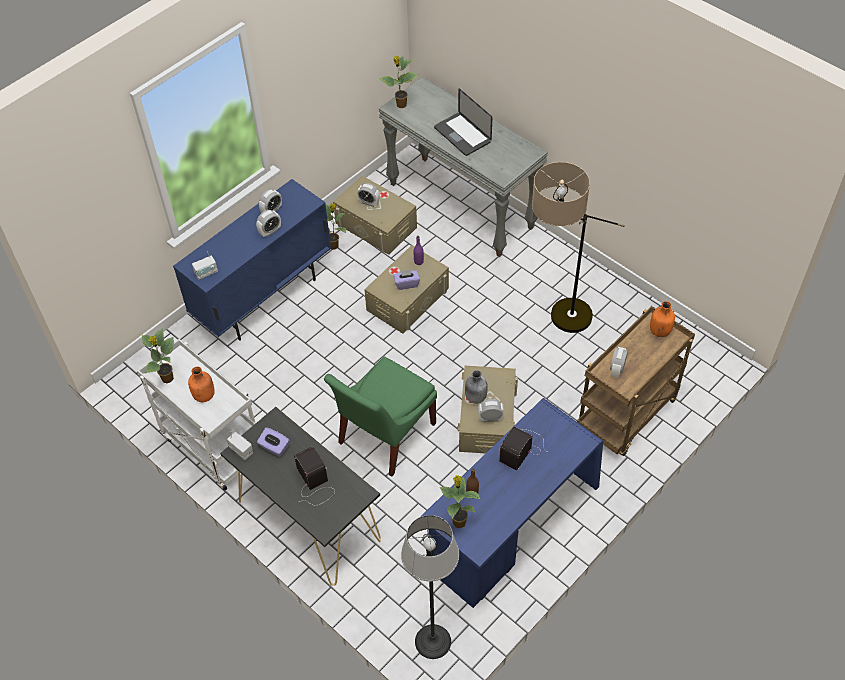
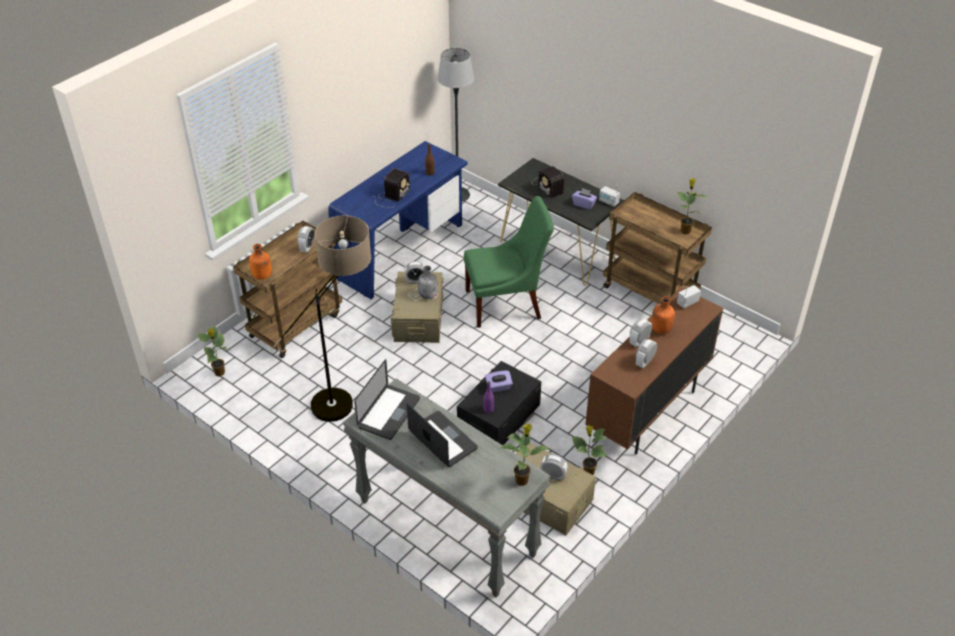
camera: 175 degrees right, 10 degrees down
white cart [137,339,256,491] -> brown cart [603,192,712,304]
blue cabinet [173,179,331,341] -> brown cabinet [585,287,723,454]
orange bottle [188,367,215,402] -> orange bottle moved to [651,296,675,334]
green chair [324,357,437,477] -> green chair turned 45 degrees clockwise [464,196,554,328]
beige storage box [364,245,449,334] -> black storage box [457,361,541,445]
potted plant [440,475,481,528] -> potted plant moved to [197,324,228,376]
none -> laptop [354,359,420,440]

